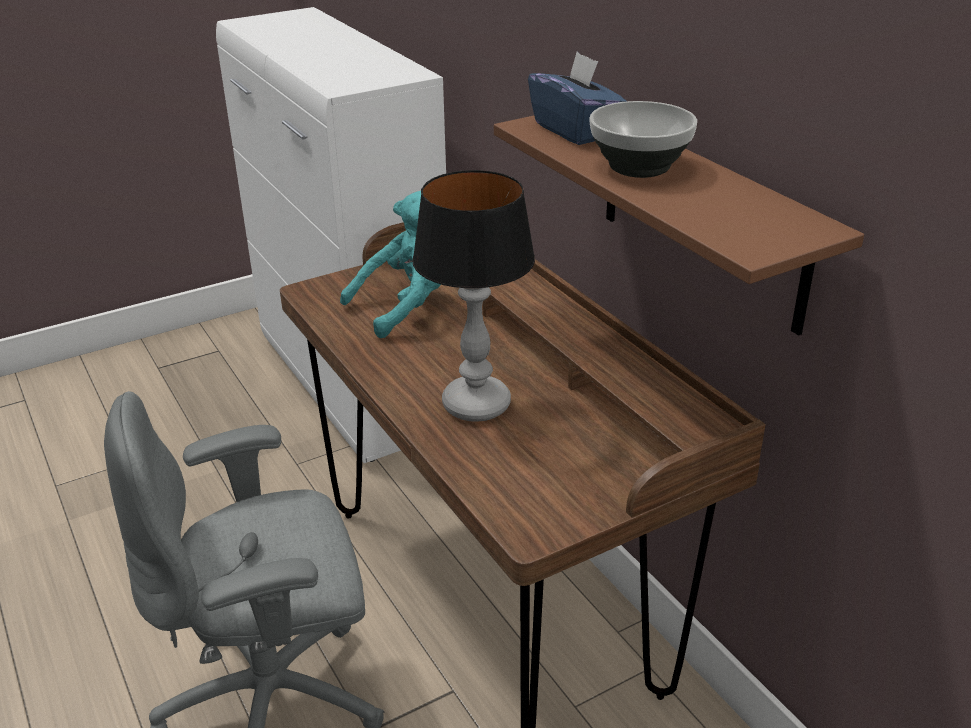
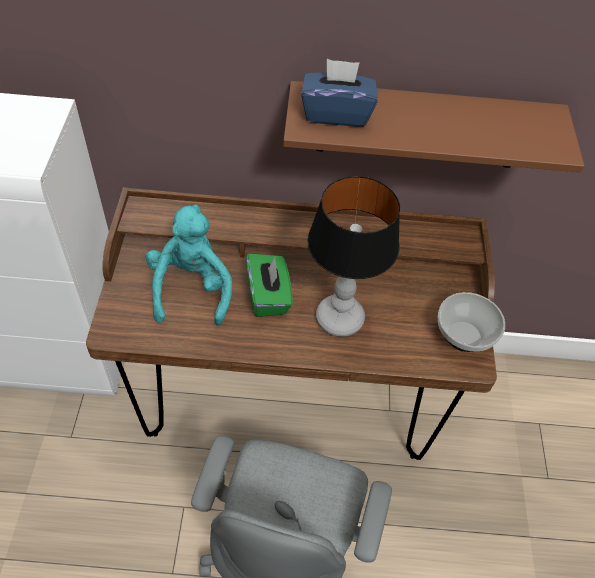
camera: 60 degrees left, 20 degrees up
bowl [590,101,697,178] -> bowl moved to [438,292,505,352]
none -> green tissue box [246,254,292,317]

